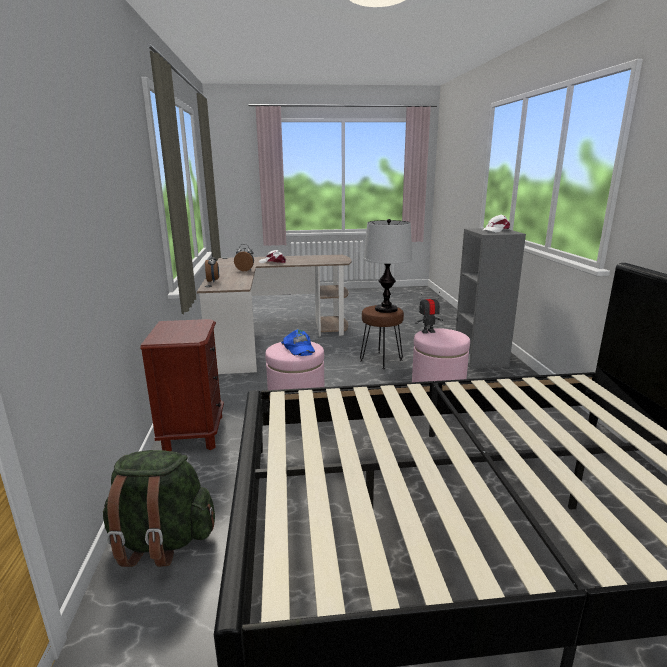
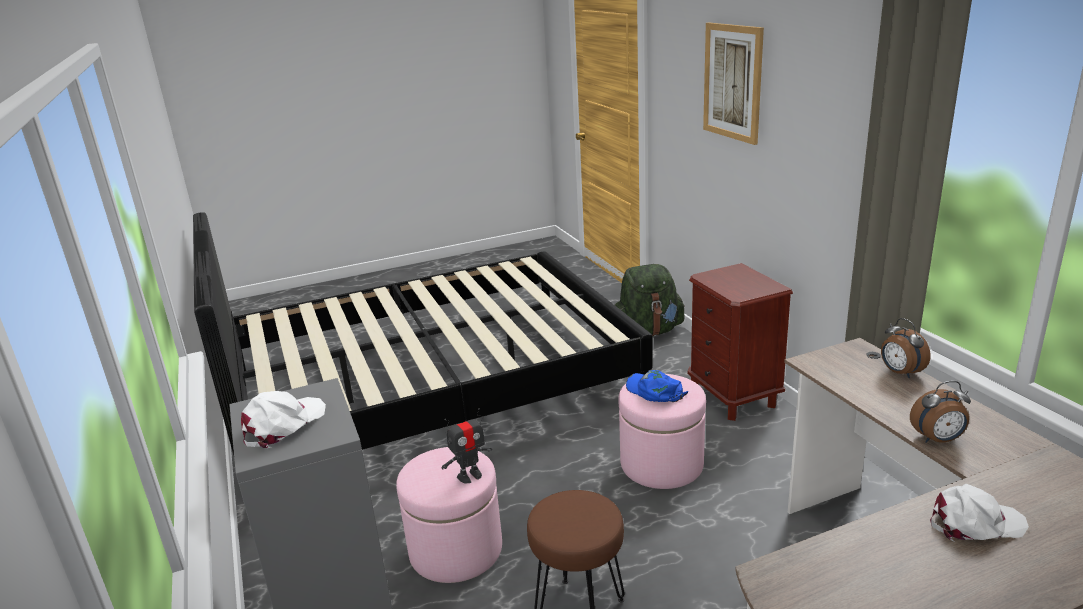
camera: 165 degrees right, 5 degrees up
table lamp [364,219,412,313] -> none
none -> picture [703,23,764,145]

